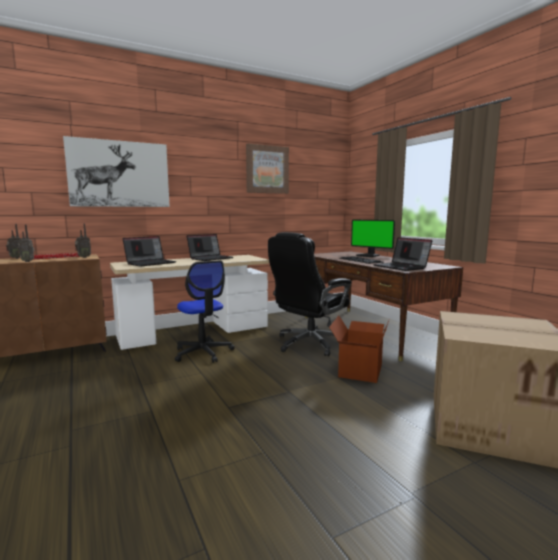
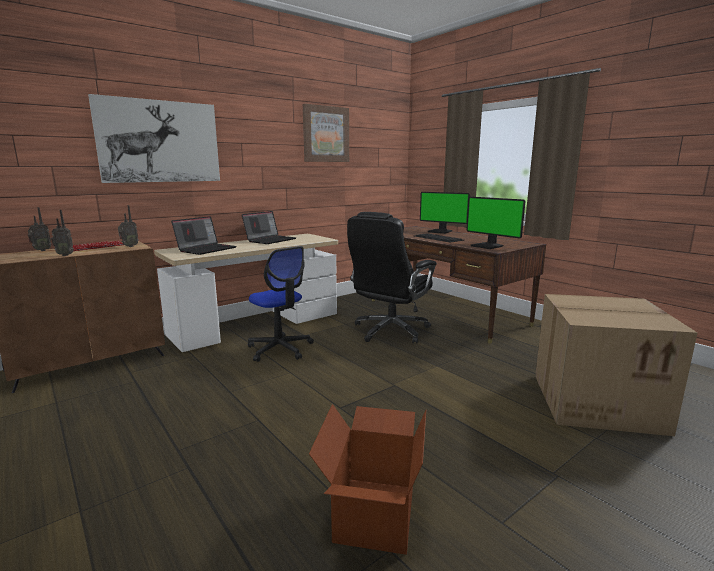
camera: 10 degrees left, 5 degrees up
cardboard box [329,316,390,383] -> cardboard box moved to [309,404,426,555]
laptop [373,237,432,271] -> monitor [466,197,525,249]

